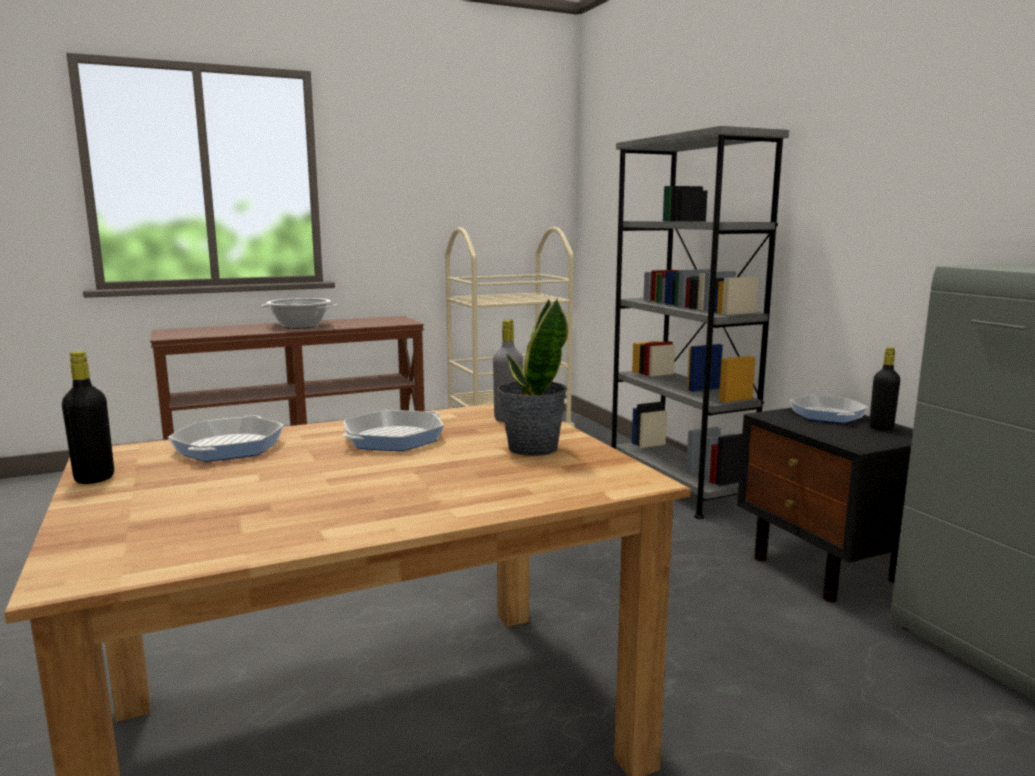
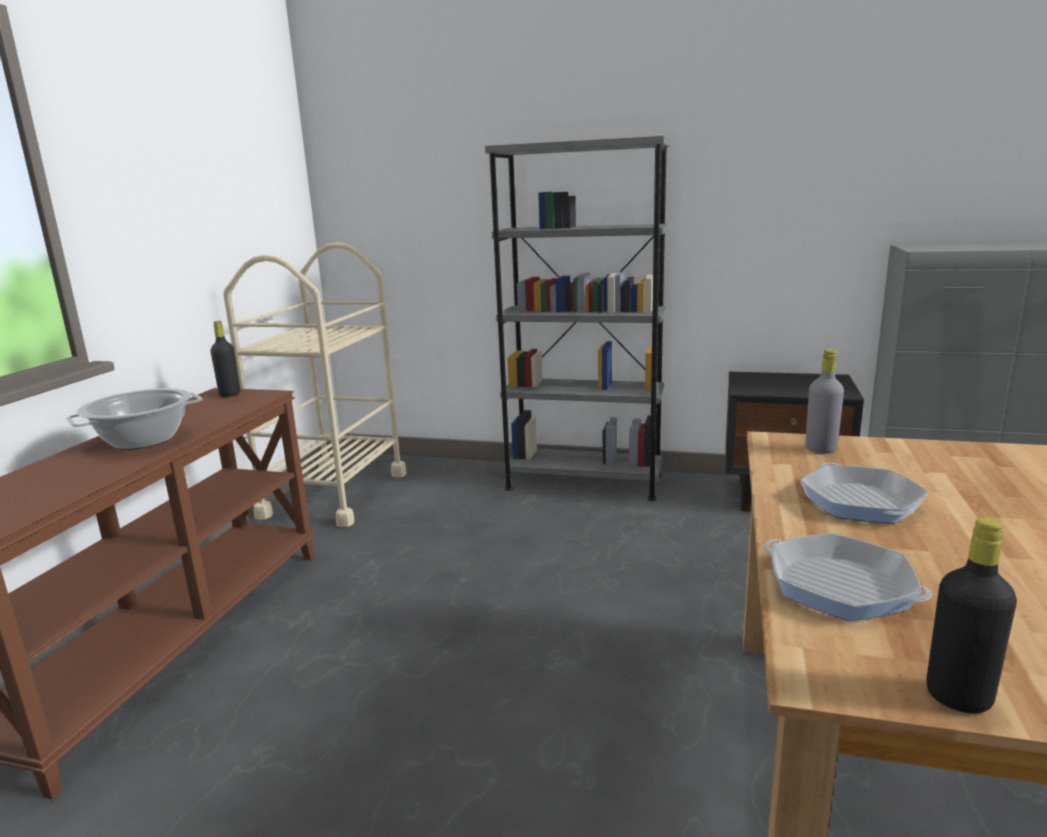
camera: 50 degrees left, 5 degrees up
potted plant [497,299,568,456] -> none
frying pan [789,394,868,423] -> none
black bottle [869,347,900,430] -> black bottle moved to [211,321,240,397]

